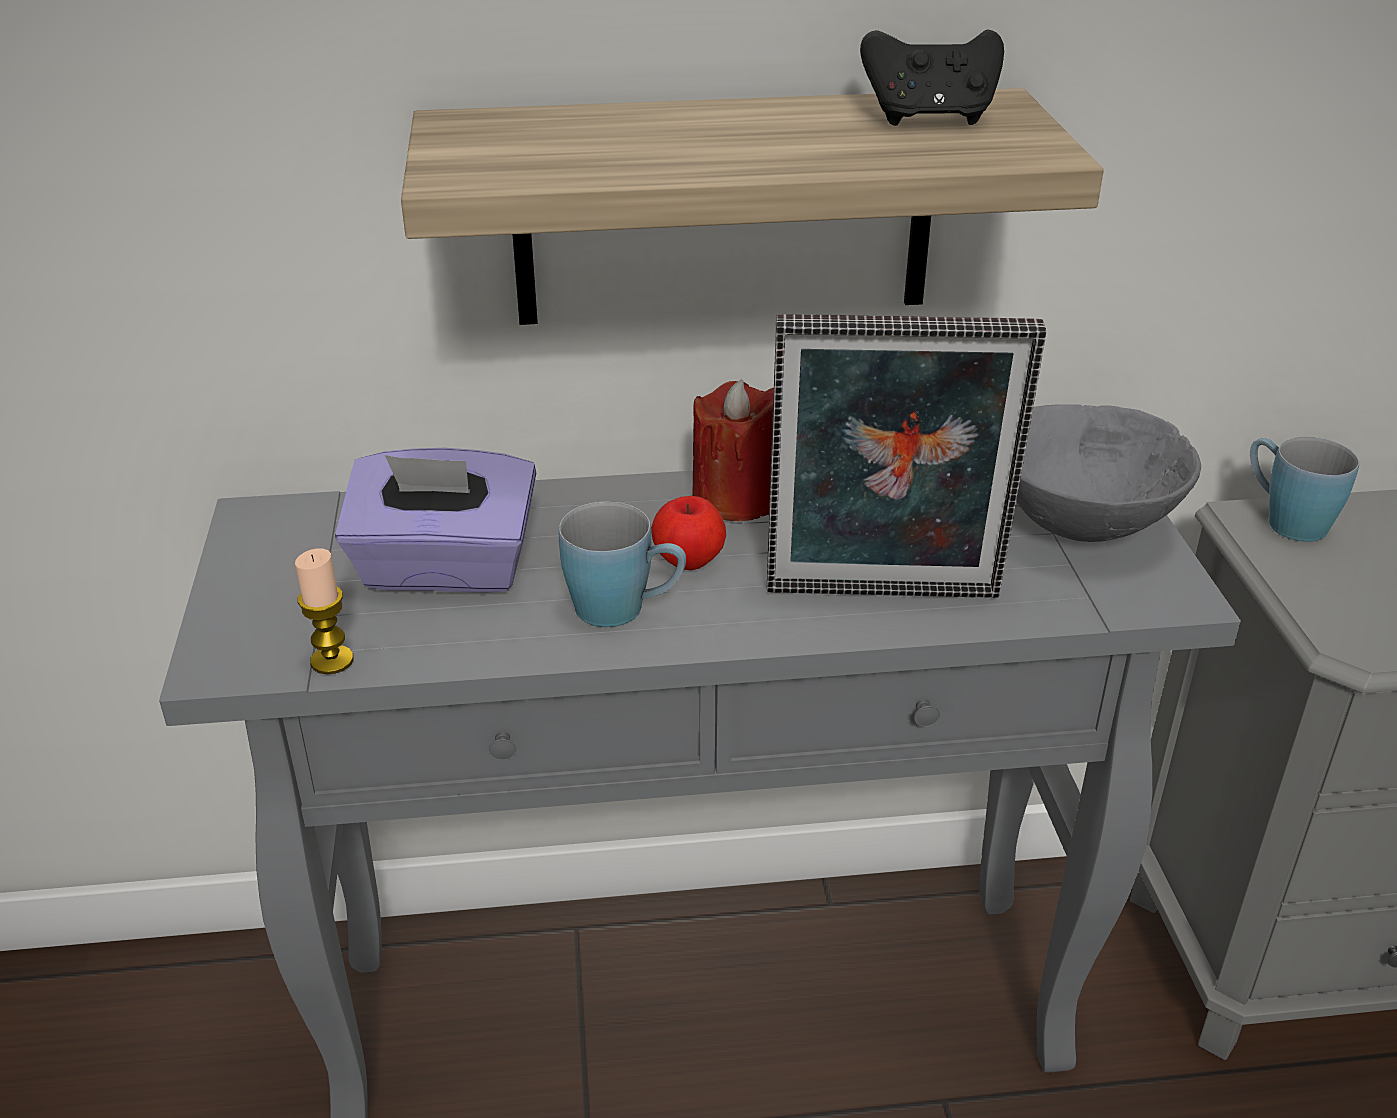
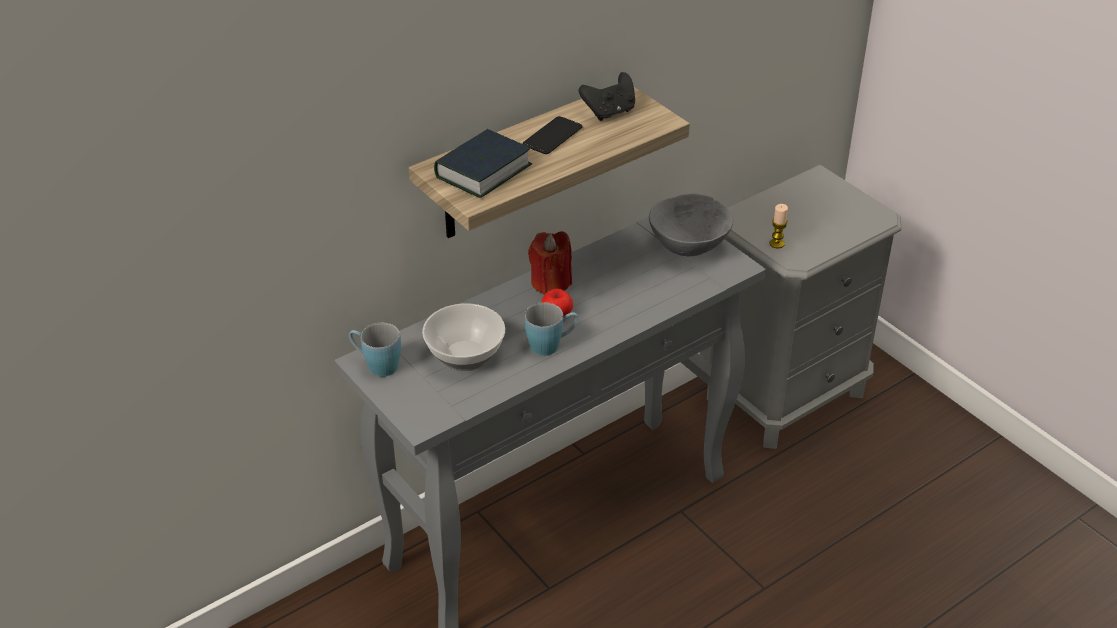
camera: 30 degrees left, 5 degrees up
candle [295,548,354,675] -> candle moved to [769,204,788,248]
purple tissue box [335,448,536,593] -> bowl [422,303,505,371]
picture frame [767,314,1046,598] -> none
blue mug [1250,437,1359,542] -> blue mug moved to [349,323,401,377]
none -> book [434,129,532,198]
none -> phone [523,116,582,154]

